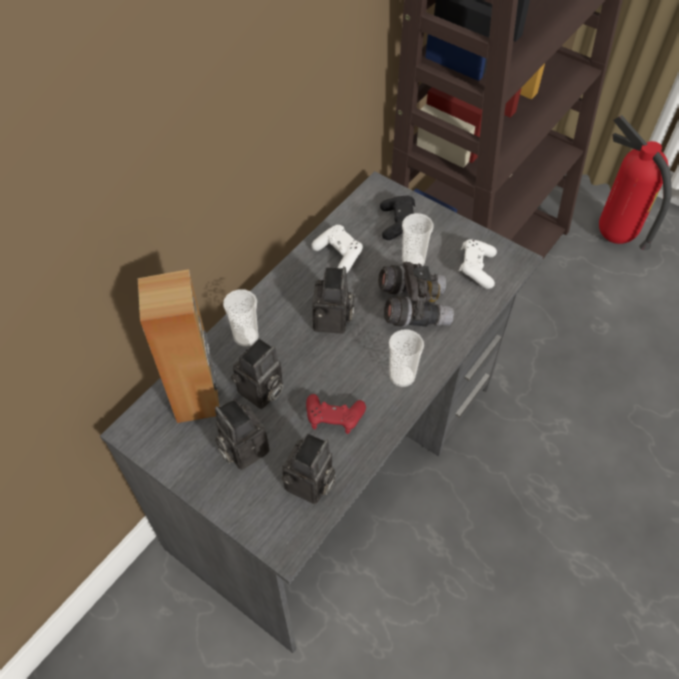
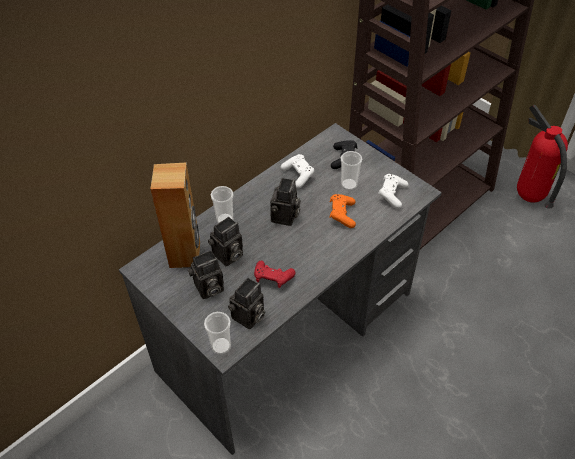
camera: 10 degrees right, 5 degrees down
camera [215,398,270,470] -> camera turned 90 degrees counterclockwise [188,250,224,299]
grey binoculars [378,261,454,327] -> orange game controller [329,194,356,228]
cup [389,329,424,387] -> cup moved to [204,312,231,355]

